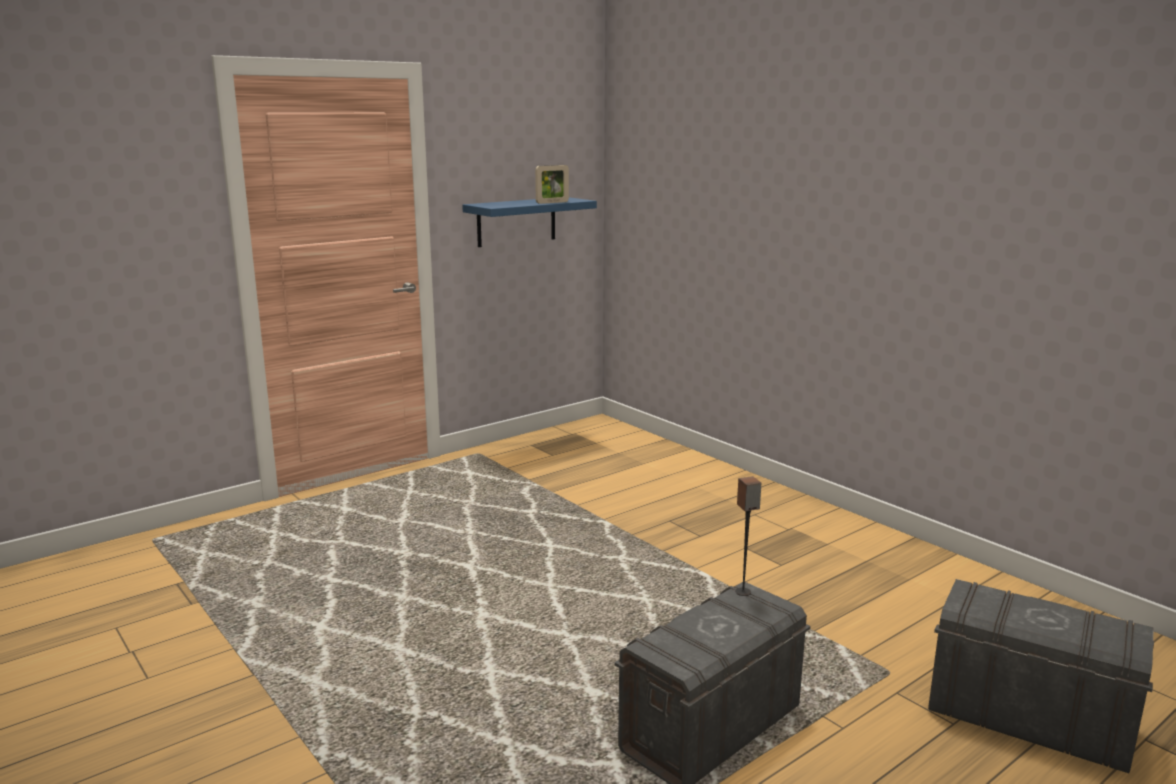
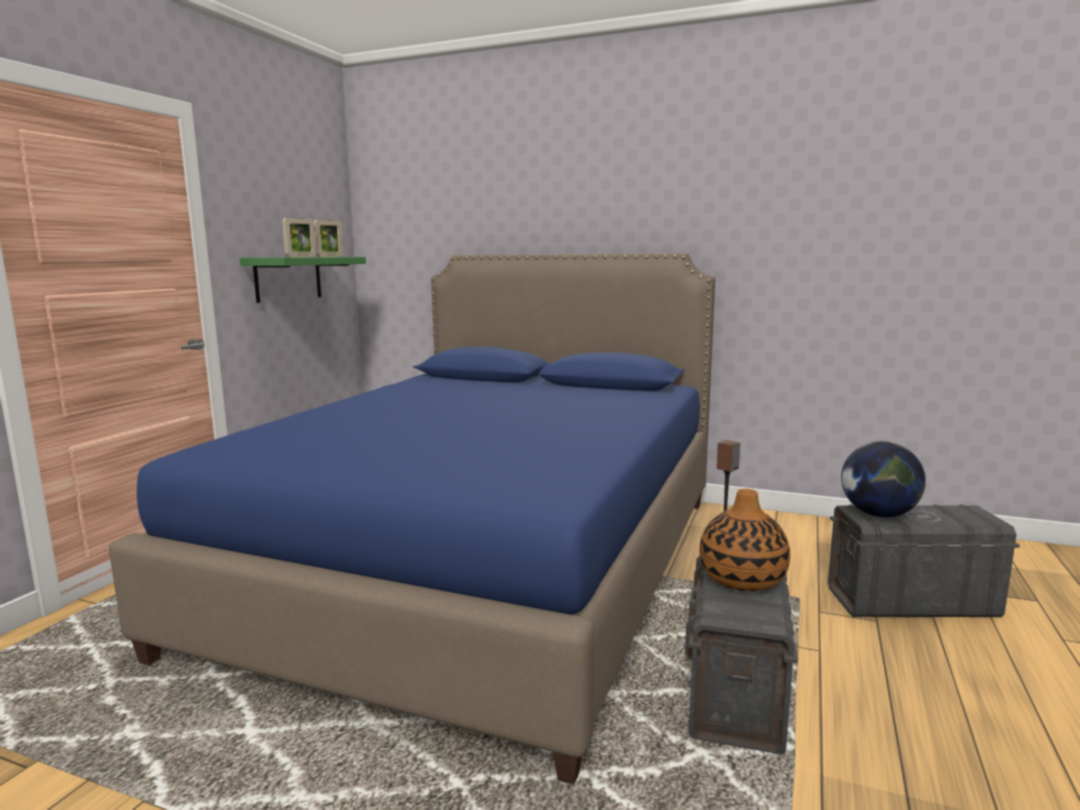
camera: 30 degrees left, 5 degrees down
blue shelf [462,197,597,247] -> green shelf [240,257,366,303]
none -> blue bed [109,253,715,785]
none -> picture frame [282,218,317,257]
none -> vase [700,488,790,591]
none -> globe [841,441,926,517]

